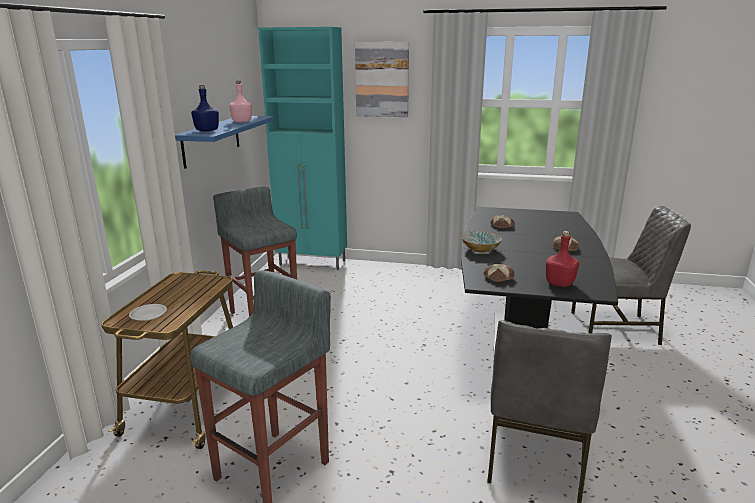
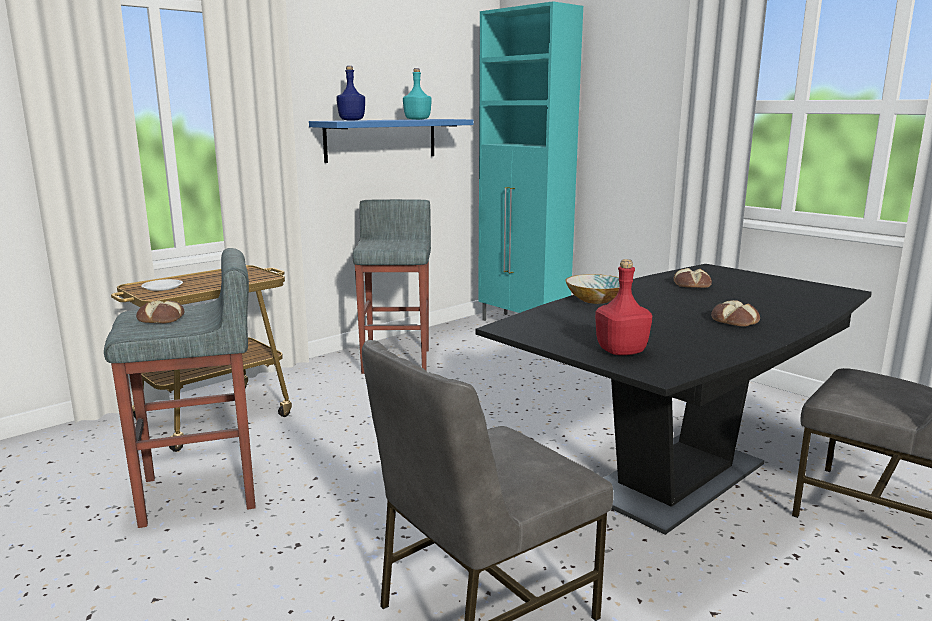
camera: 35 degrees right, 5 degrees down
pink bottle [229,80,252,122] -> turquoise bottle [403,68,432,120]
picture [355,42,409,117] -> none
bread [484,264,515,282] -> bread moved to [136,300,184,324]

